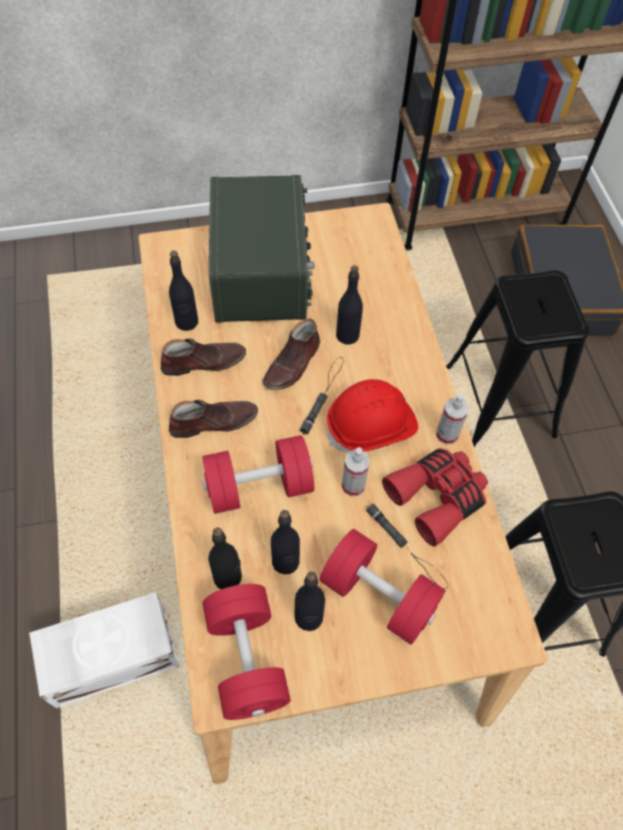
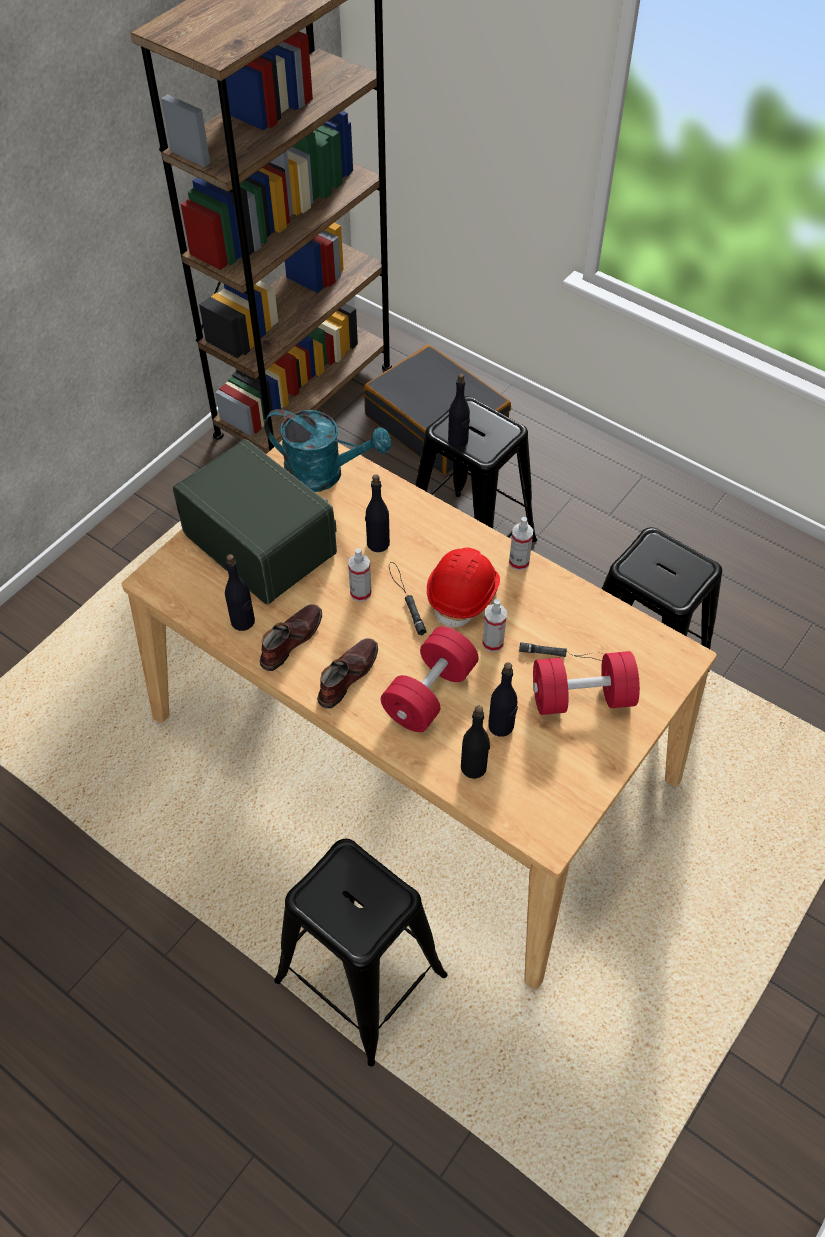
camera: 40 degrees left, 5 degrees down
white storage box [29,592,179,709] -> black stool [274,839,447,1067]
red dumbbell [203,584,291,720] -> none
brown shoe [262,318,320,390] -> spray bottle [348,548,371,602]
black bottle [295,572,325,631] -> black bottle moved to [448,373,470,448]
red binoculars [382,448,488,546] -> none
none -> turquoise watering can [264,409,391,492]

